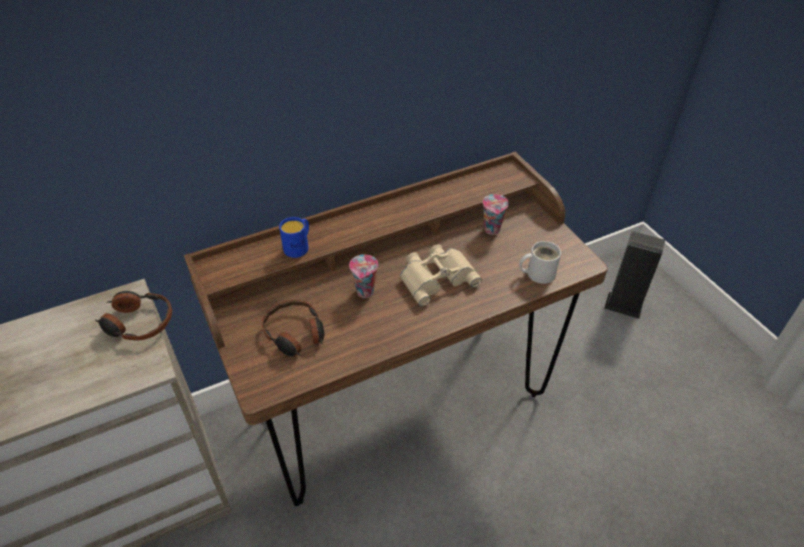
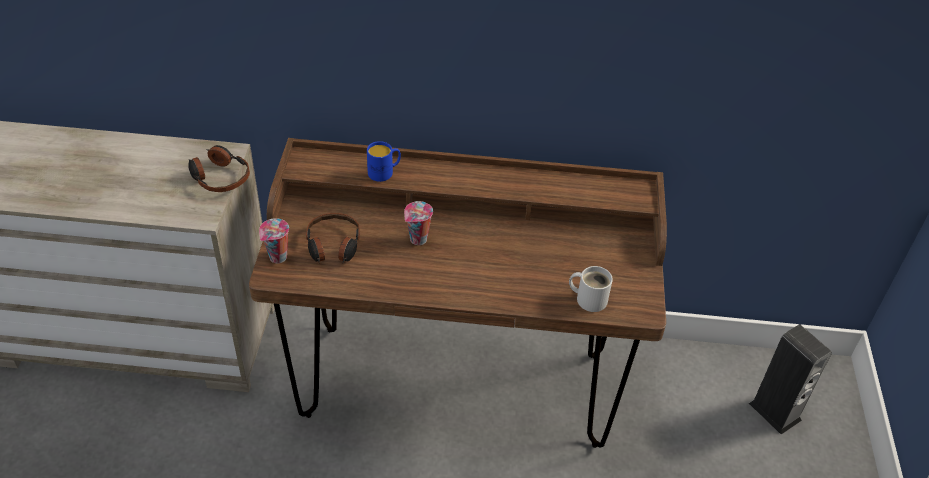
camera: 30 degrees right, 0 degrees up
beige binoculars [400,244,482,306] -> none
cup [483,194,509,235] -> cup moved to [259,218,289,263]

